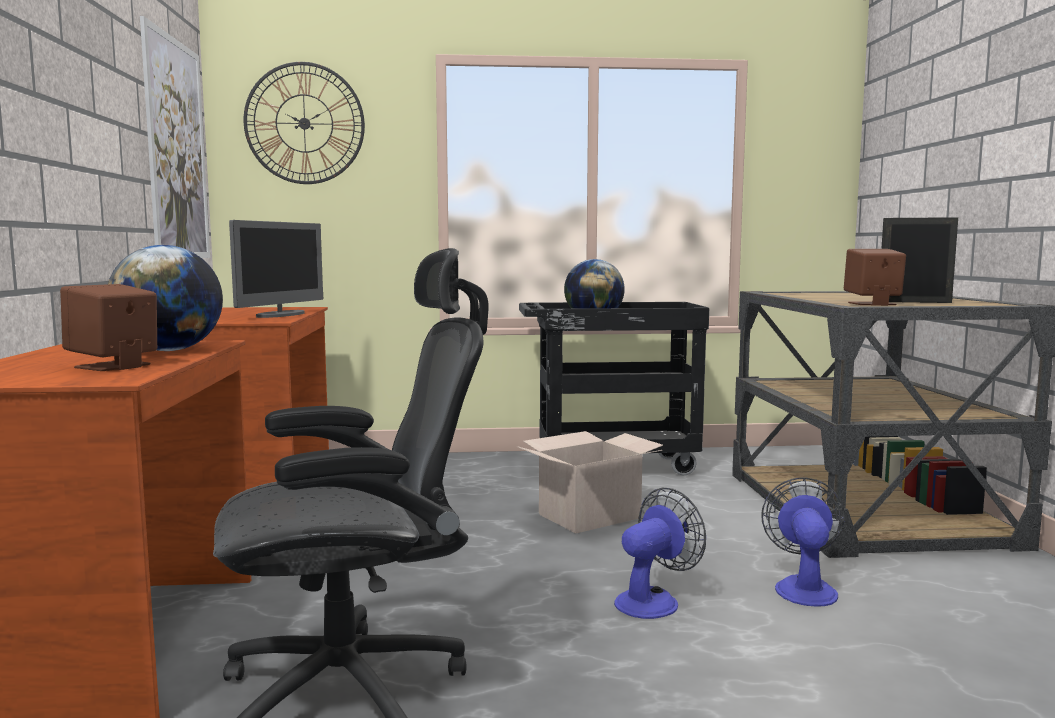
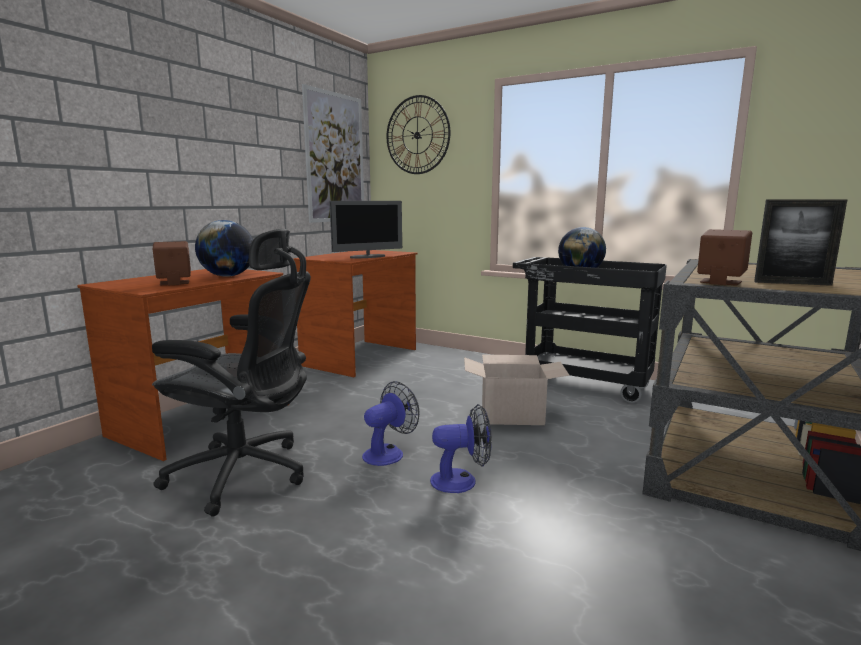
camera: 35 degrees right, 5 degrees up
fan [761,477,845,607] -> fan moved to [362,381,419,466]
picture frame [881,217,958,303] -> picture frame turned 150 degrees clockwise [754,199,848,286]

